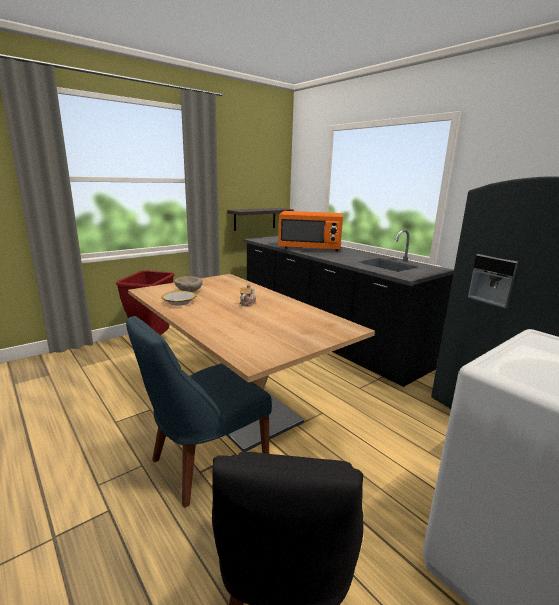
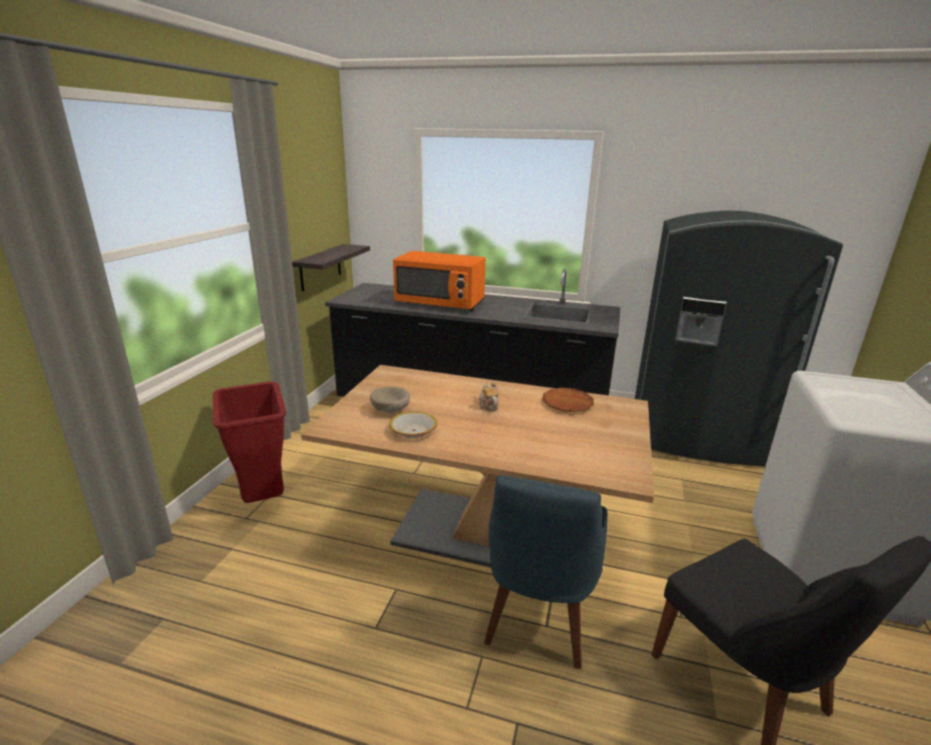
camera: 35 degrees left, 5 degrees up
orange microwave [278,211,343,251] -> orange microwave turned 45 degrees clockwise [393,251,486,311]
none -> brown plate [543,388,594,412]

